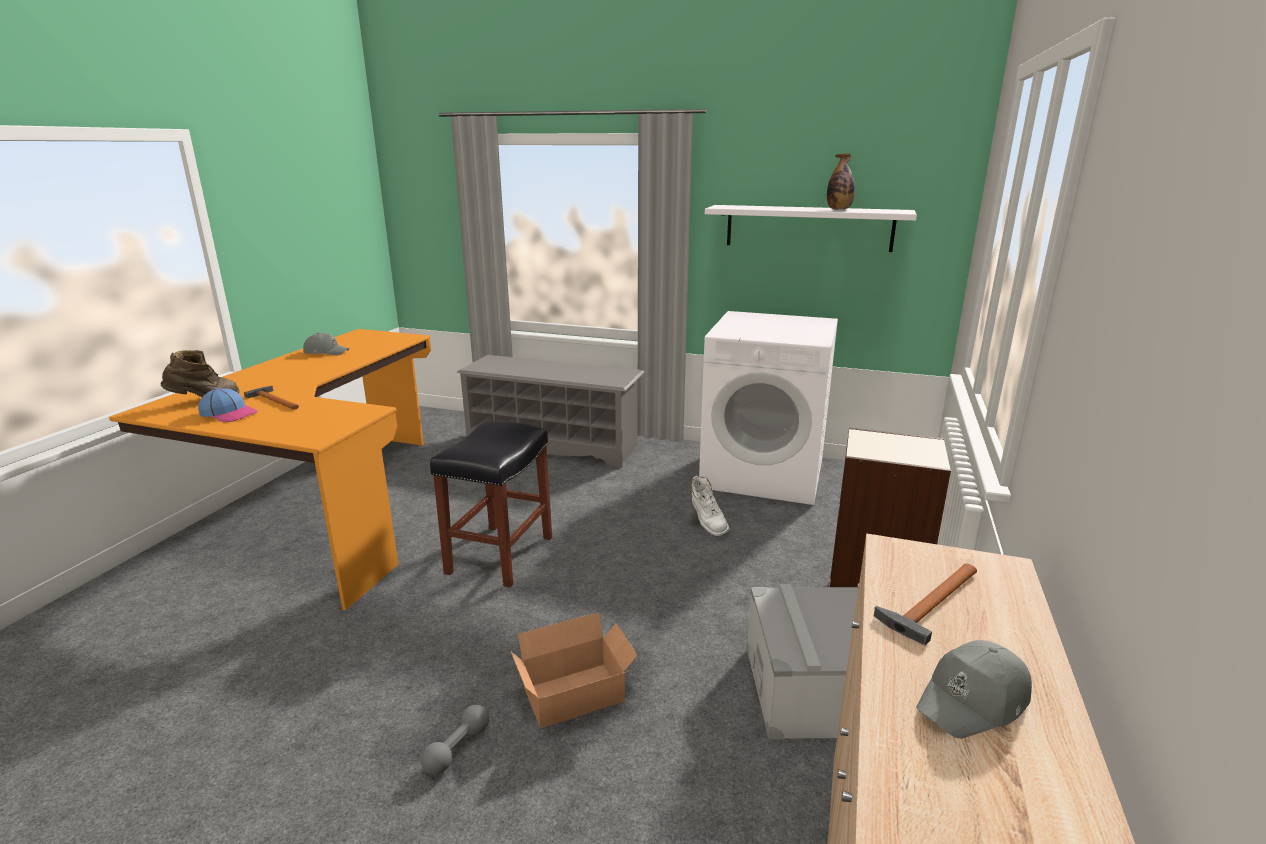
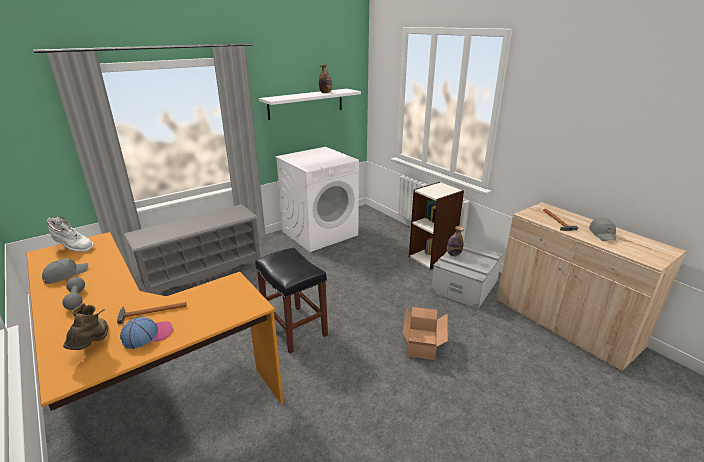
camera: 55 degrees left, 5 degrees up
grey dumbbell [421,705,489,775] -> grey dumbbell moved to [62,277,85,310]
white boot [691,476,729,536] -> white boot moved to [47,216,94,252]
none -> bottle [447,226,464,256]

